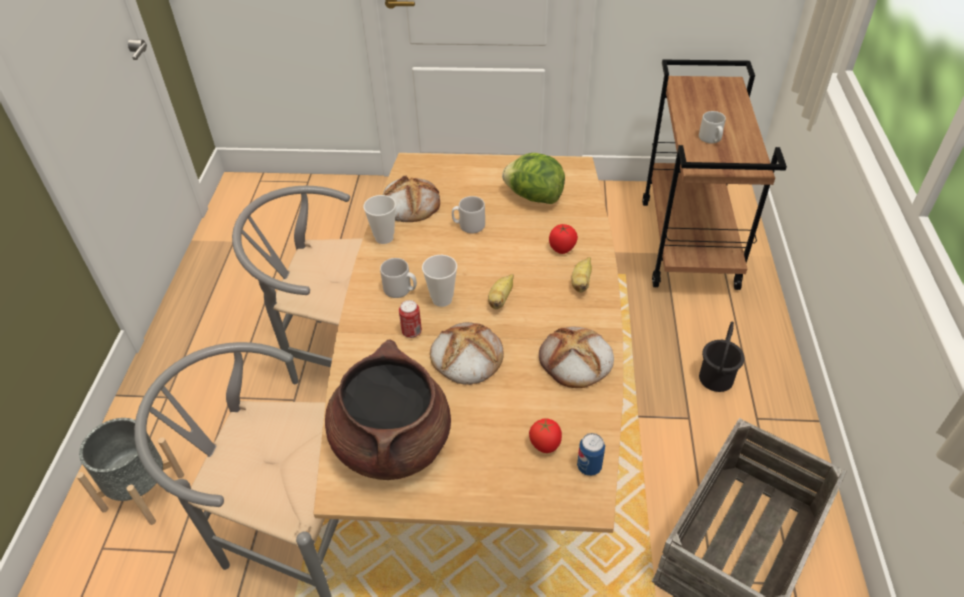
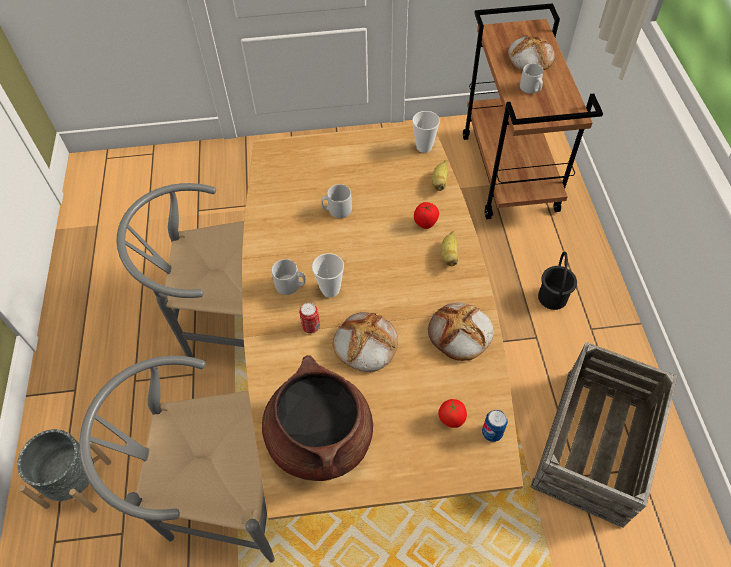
camera: 10 degrees left, 10 degrees up
cup [363,195,396,244] -> cup moved to [412,111,440,153]
bread [383,175,440,222] -> bread moved to [508,35,555,71]
banana [488,274,514,309] -> banana moved to [432,160,448,191]
lettuce [502,153,565,204] -> none

